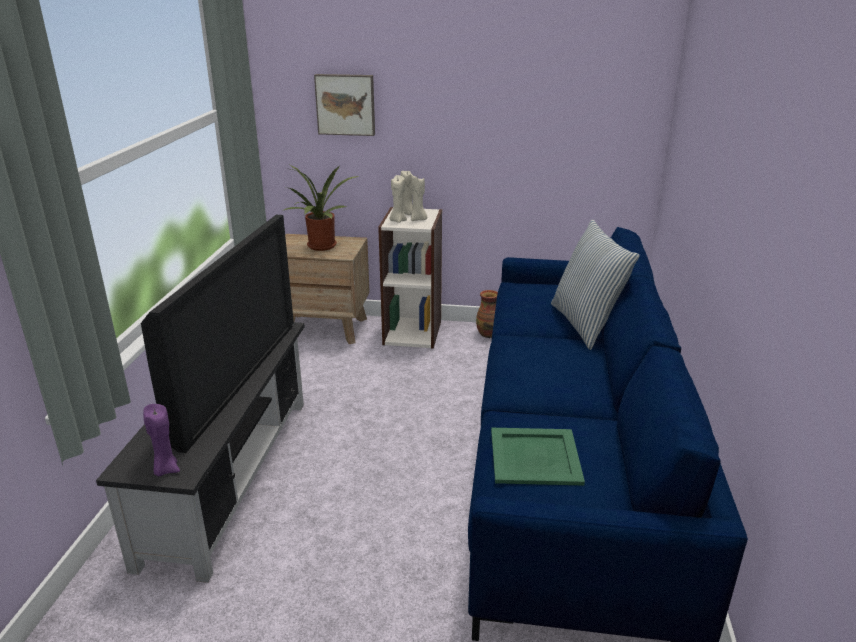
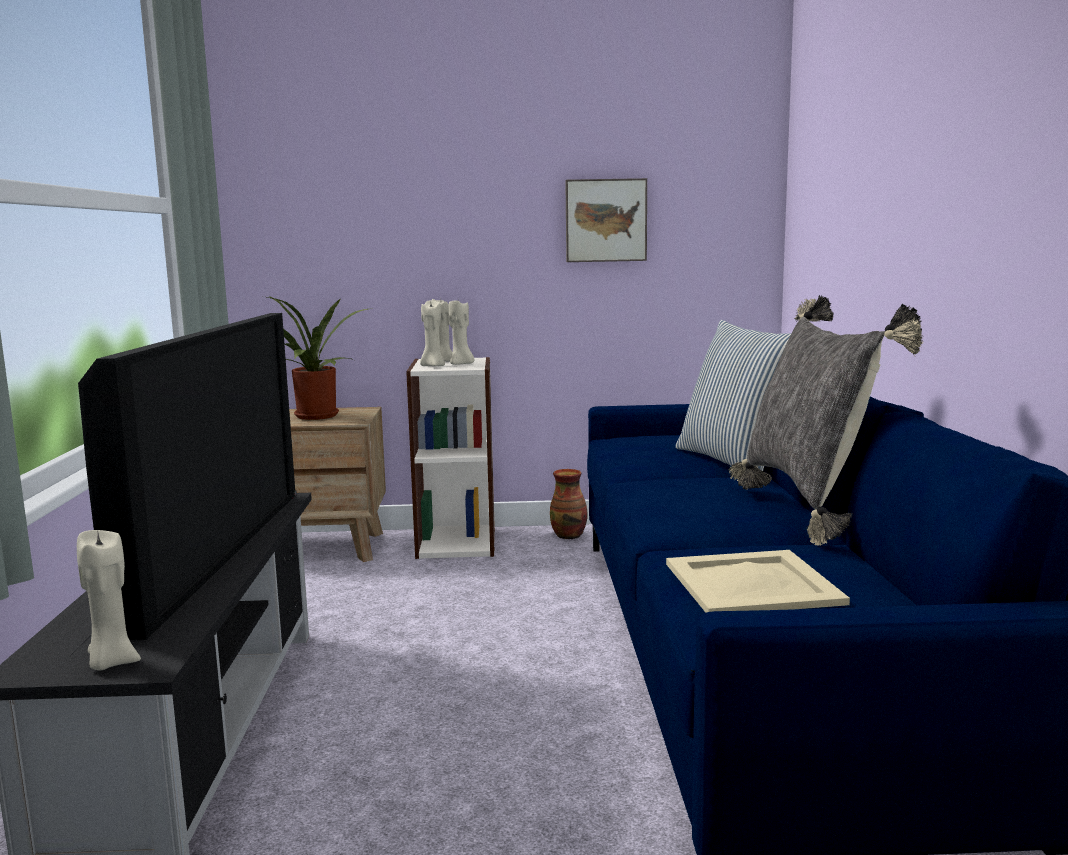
camera: 10 degrees left, 15 degrees down
purple candle [143,404,180,476] -> beige candle [77,530,141,670]
picture [314,74,375,136] -> picture moved to [565,178,647,262]
green tray [491,428,585,485] -> beige tray [666,550,850,613]
none -> pillow [729,295,923,546]

